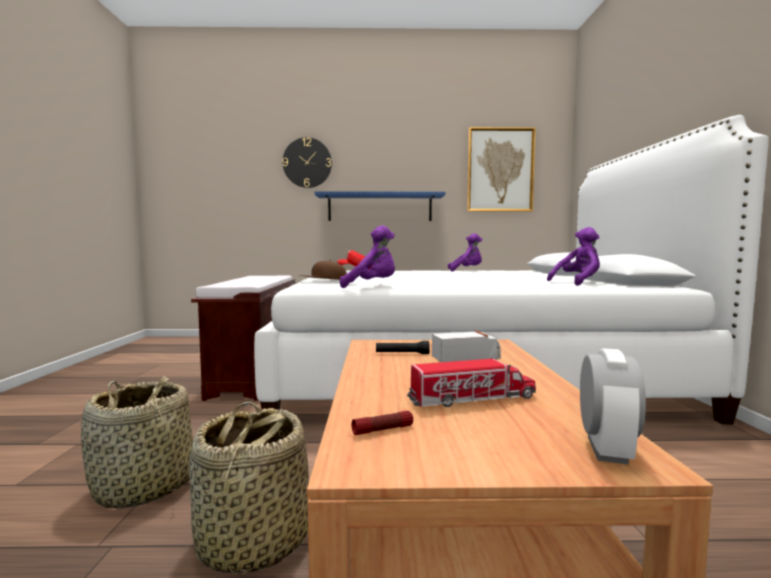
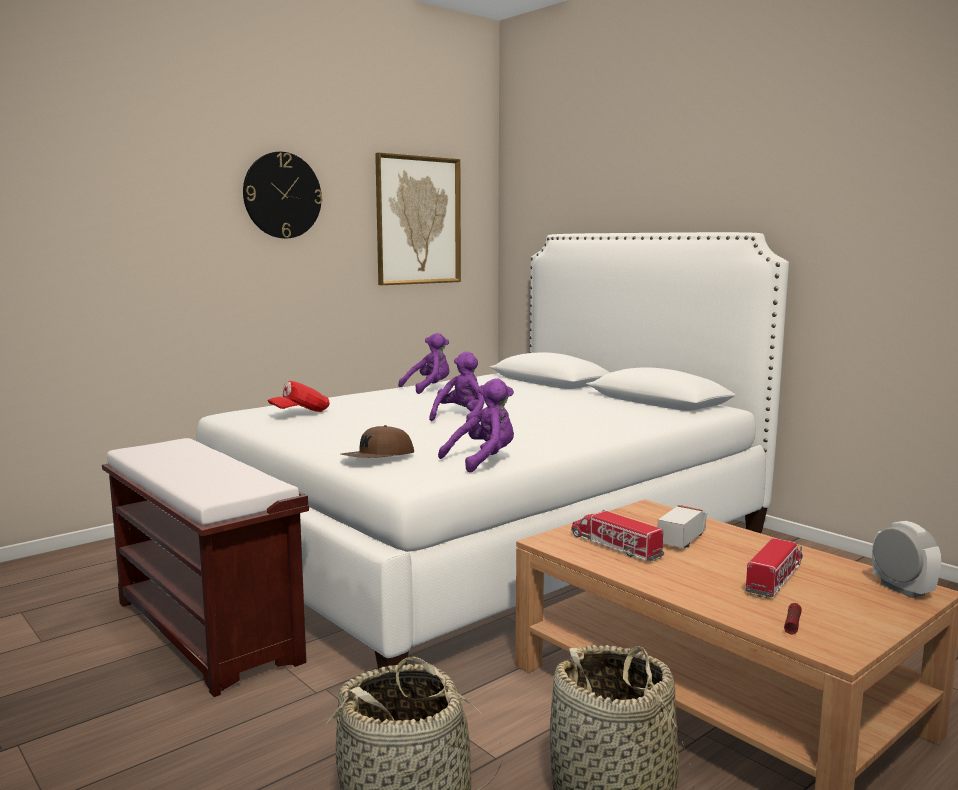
camera: 40 degrees left, 5 degrees up
wall clock [283,137,332,188] -> wall clock moved to [243,152,322,238]
blue shelf [314,191,445,221] -> none
black flashlight [376,341,430,354] -> toy truck [571,510,664,561]
purple plush toy [547,227,600,286] -> purple plush toy moved to [429,351,485,422]

